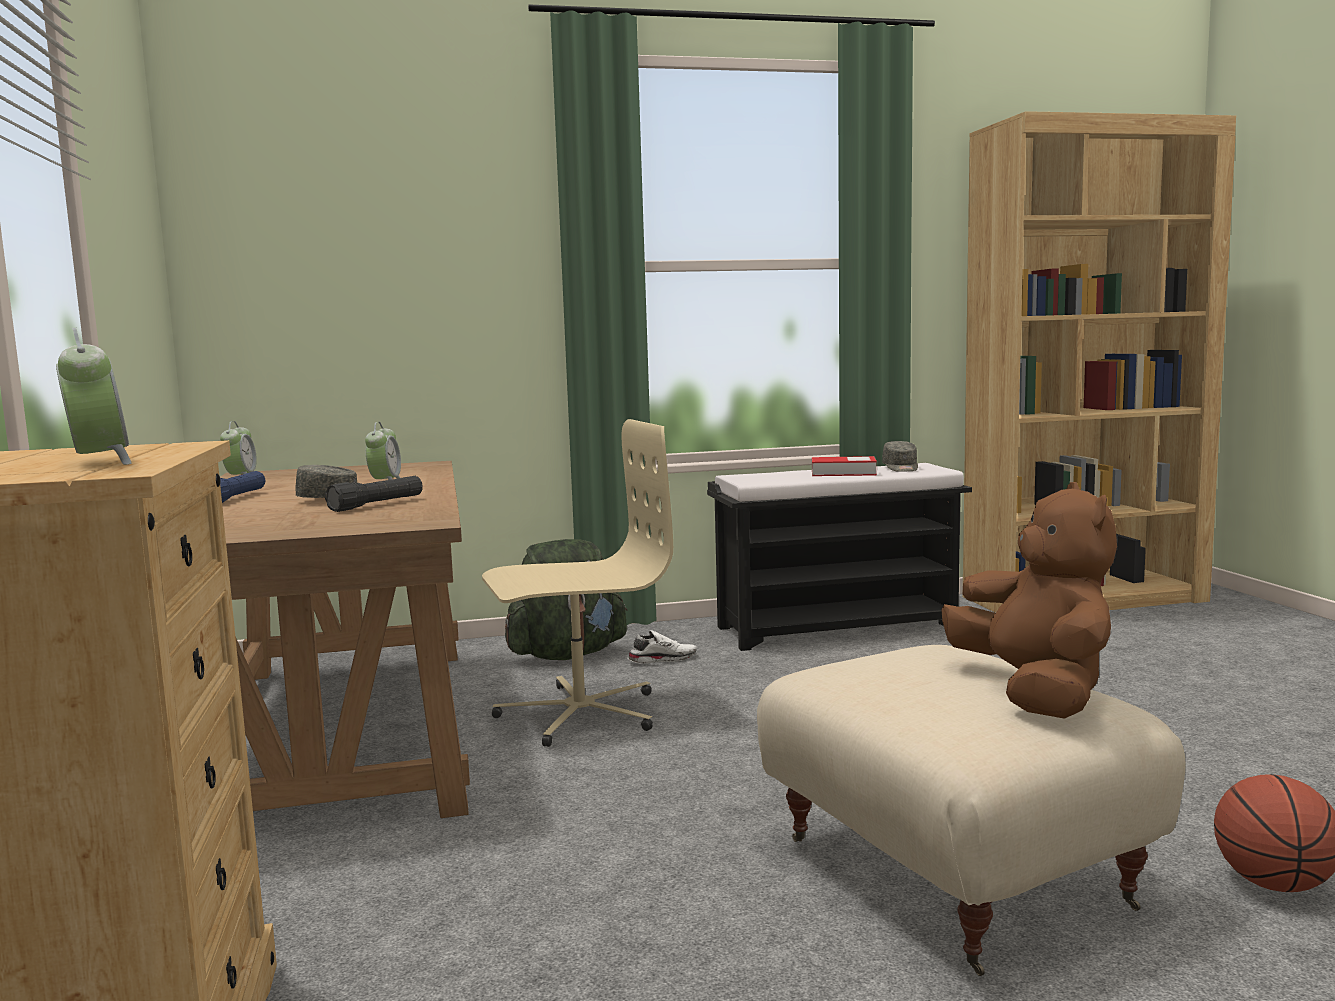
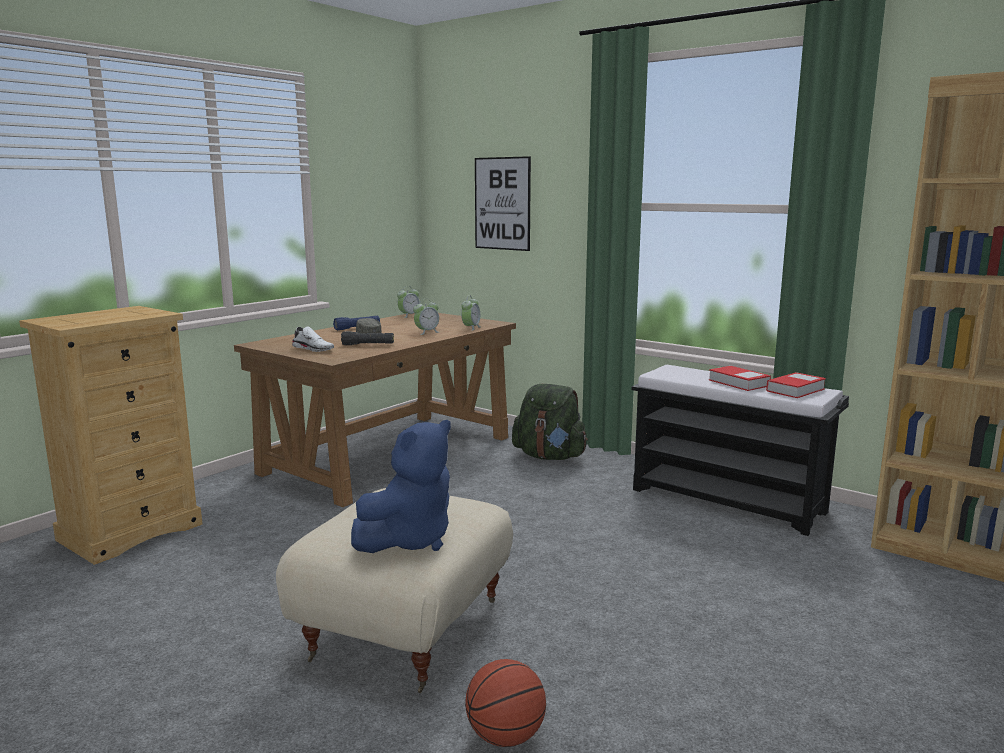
camera: 50 degrees right, 5 degrees up
alarm clock [56,327,132,465] -> alarm clock moved to [461,296,480,331]
beige office chair [482,419,673,747] -> none
white shoe [627,630,697,664] -> white shoe moved to [292,326,334,352]
grey cap [882,441,918,472] -> book [766,372,826,398]
brown plush toy [941,482,1117,719] -> blue plush toy [351,420,451,553]
none -> picture [475,156,531,251]

